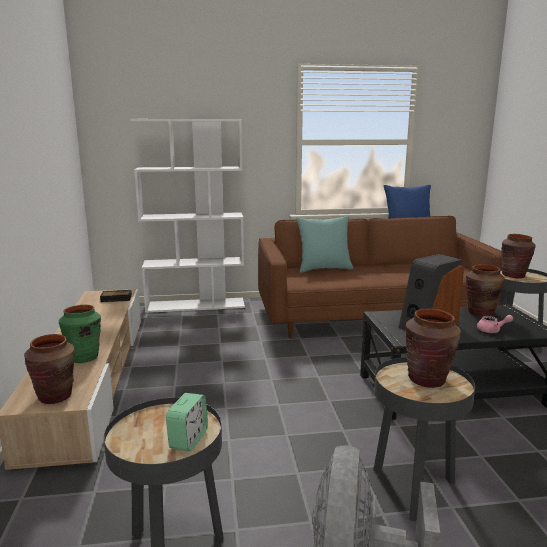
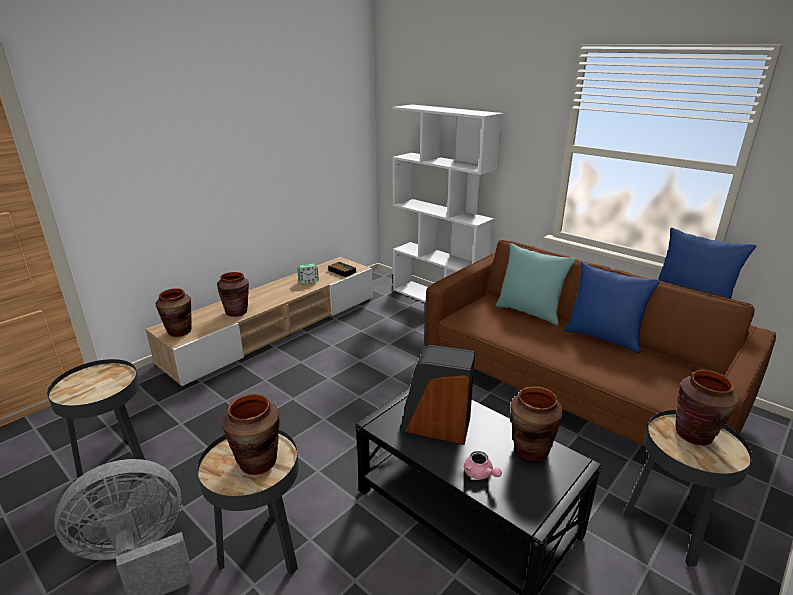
camera: 50 degrees right, 10 degrees up
green vase [59,305,101,363] -> brown vase [217,272,249,317]
alarm clock [166,393,208,451] -> alarm clock moved to [297,264,319,284]
none -> blue pillow [564,262,660,353]

